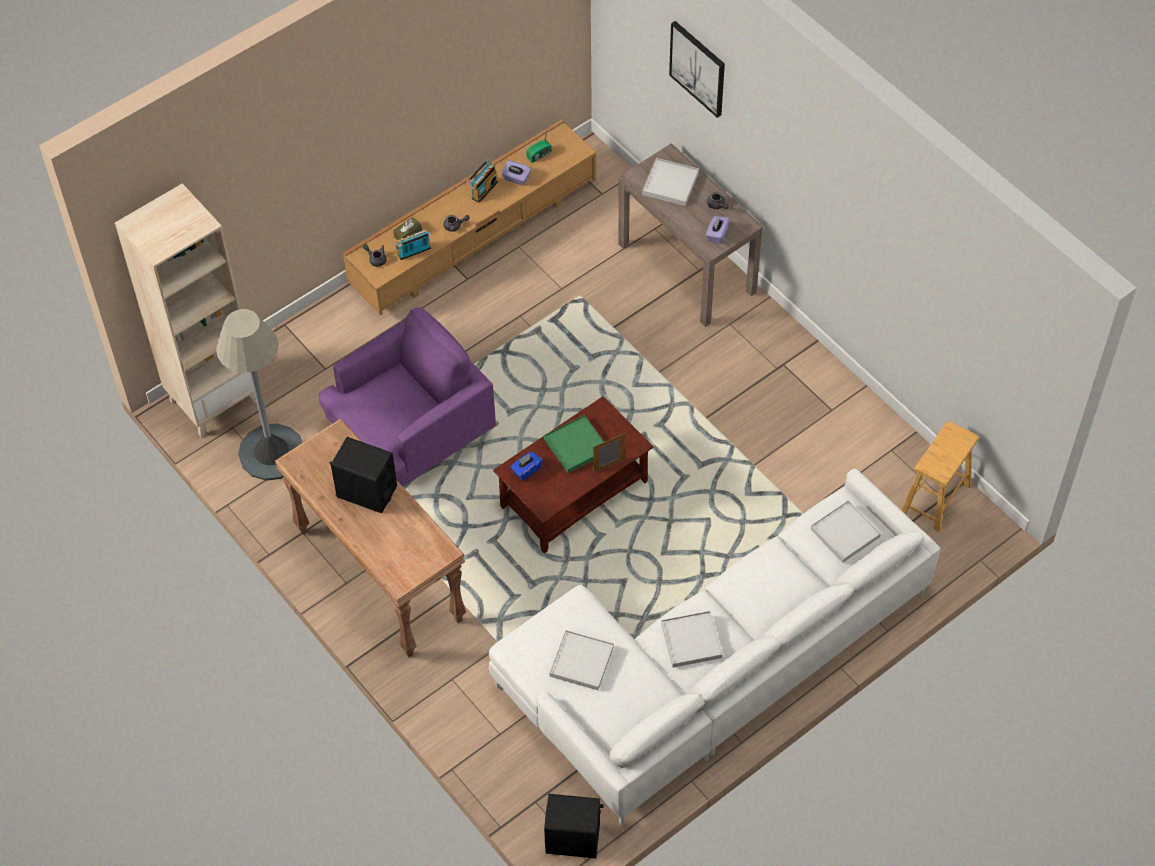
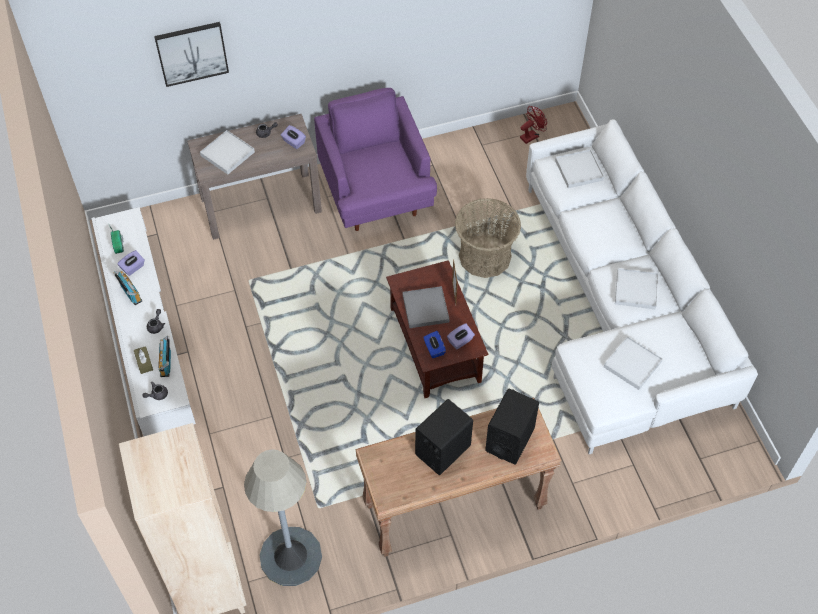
camera: 70 degrees left, 0 degrees up
purple armchair [319,307,496,486] -> purple armchair moved to [314,88,437,231]
brown tv stand [343,119,596,315] -> white tv stand [91,207,196,436]
green tray [544,415,604,473] -> grey tray [402,286,449,328]
black speaker [544,794,603,858] -> black speaker moved to [485,389,539,465]
brown stool [901,421,979,532] -> red fan [520,106,547,144]
none -> purple tissue box [447,323,475,349]
none -> basket [455,199,521,278]

